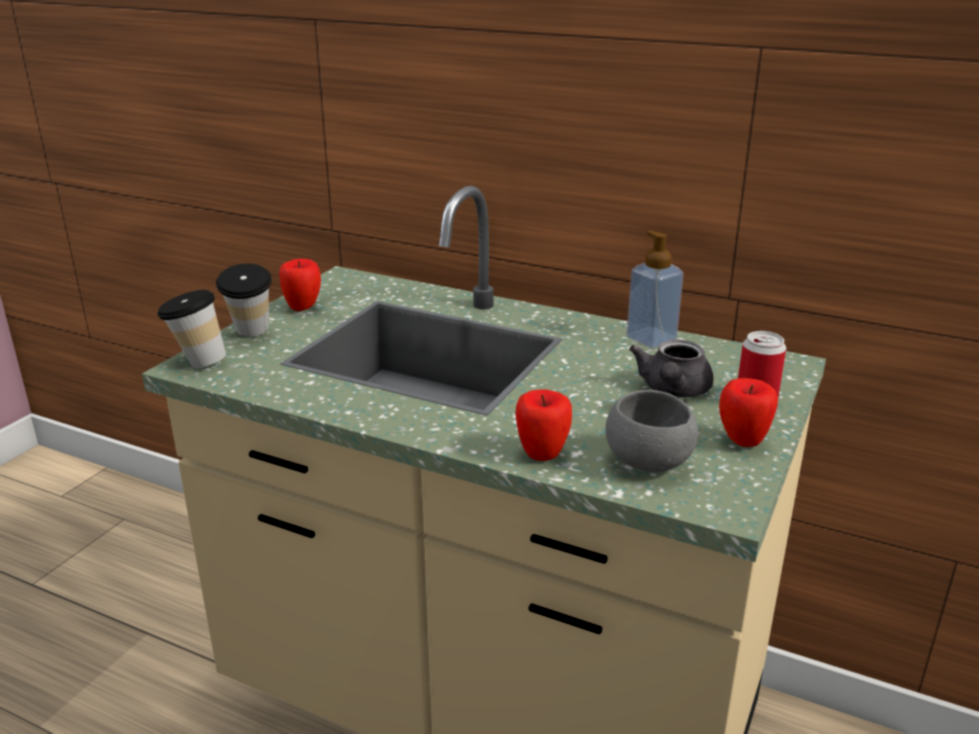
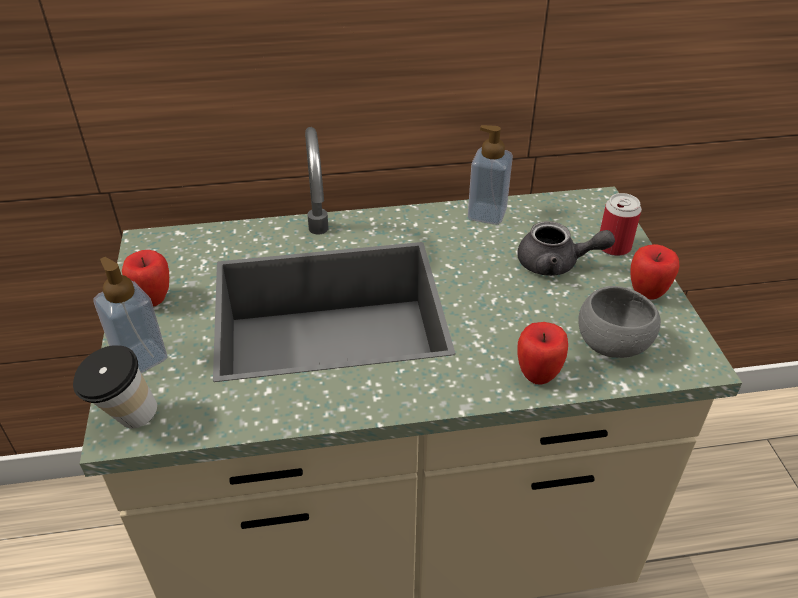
camera: 35 degrees left, 15 degrees up
cup [216,264,272,337] -> soap dispenser [93,257,168,373]
grey teapot [629,339,713,397] -> grey teapot turned 60 degrees counterclockwise [517,221,615,276]

